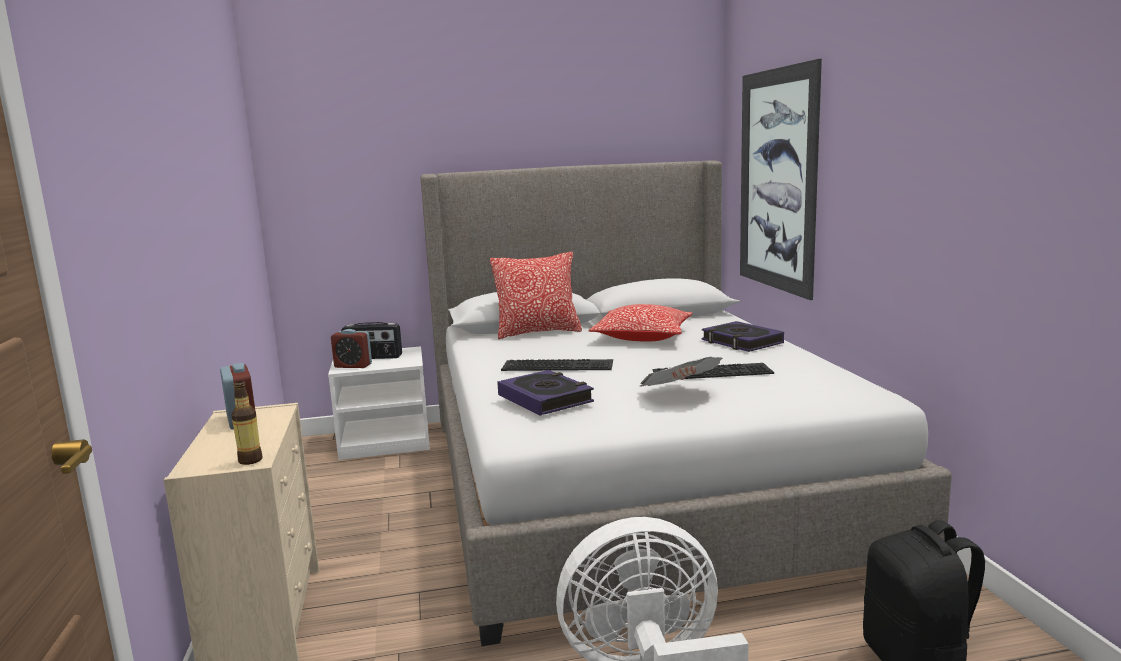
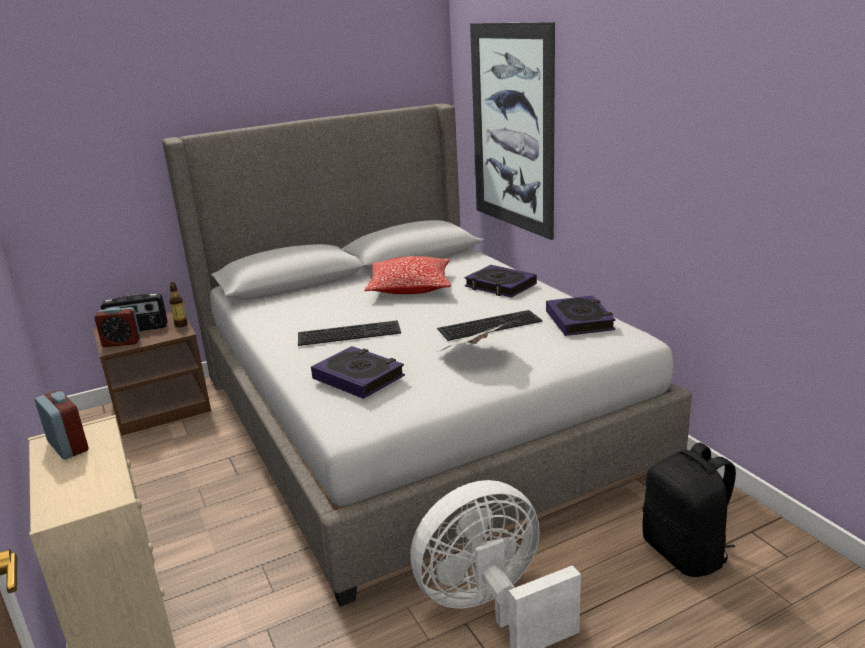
camera: 15 degrees left, 10 degrees up
bottle [232,381,263,465] -> bottle moved to [169,282,187,327]
white nightstand [328,346,430,460] -> brown nightstand [93,312,211,436]
pillow [490,252,582,339] -> none
none -> book [546,296,616,336]

